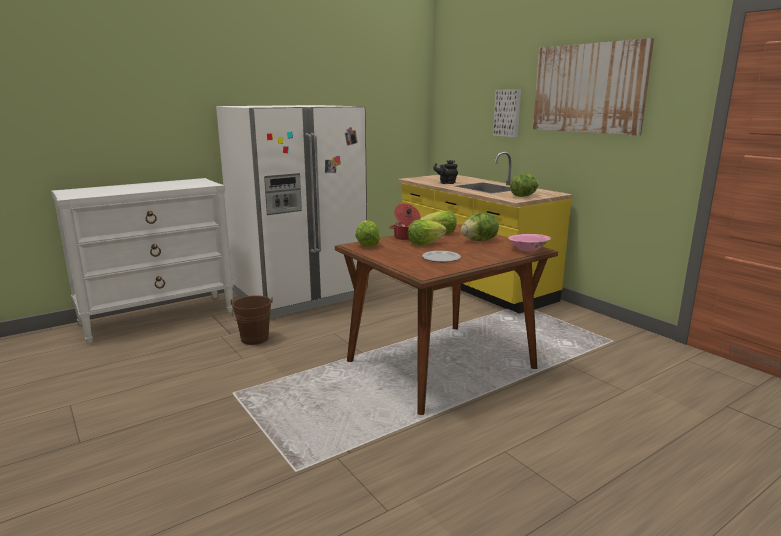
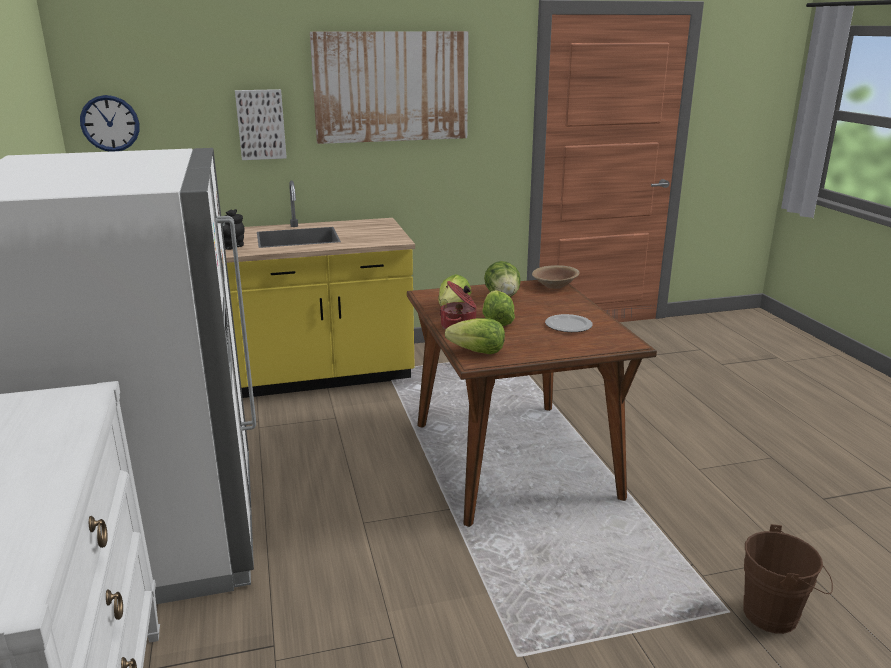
camera: 70 degrees left, 5 degrees up
brown bucket [231,295,273,345] -> brown bucket moved to [744,524,833,634]
pink bowl [508,234,551,252] -> brown bowl [532,265,580,289]
lettuce [510,174,539,197] -> none
none -> wall clock [80,95,140,152]

